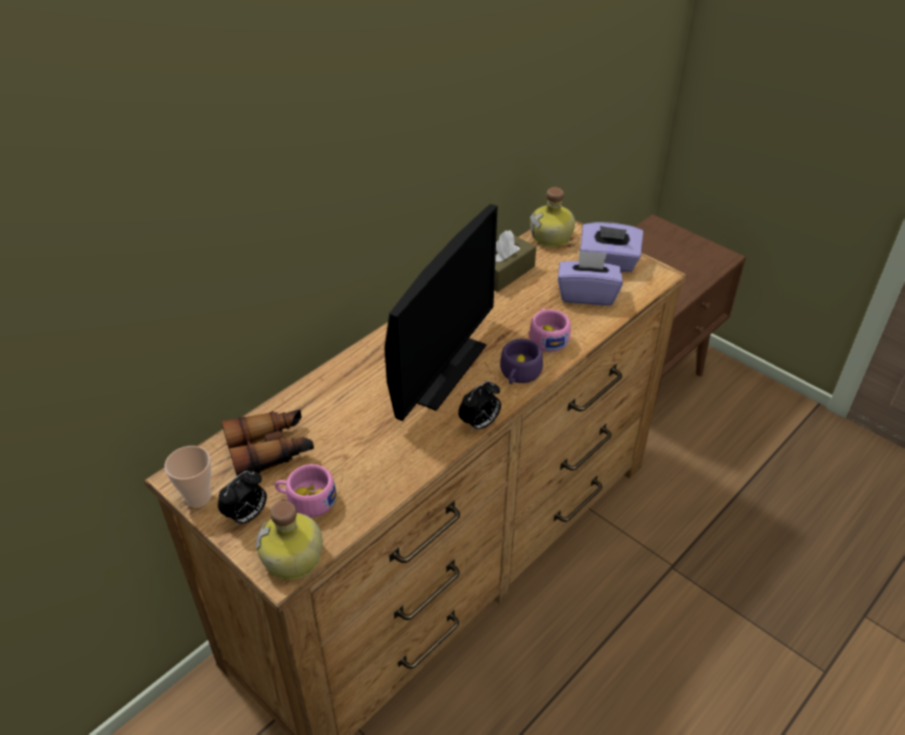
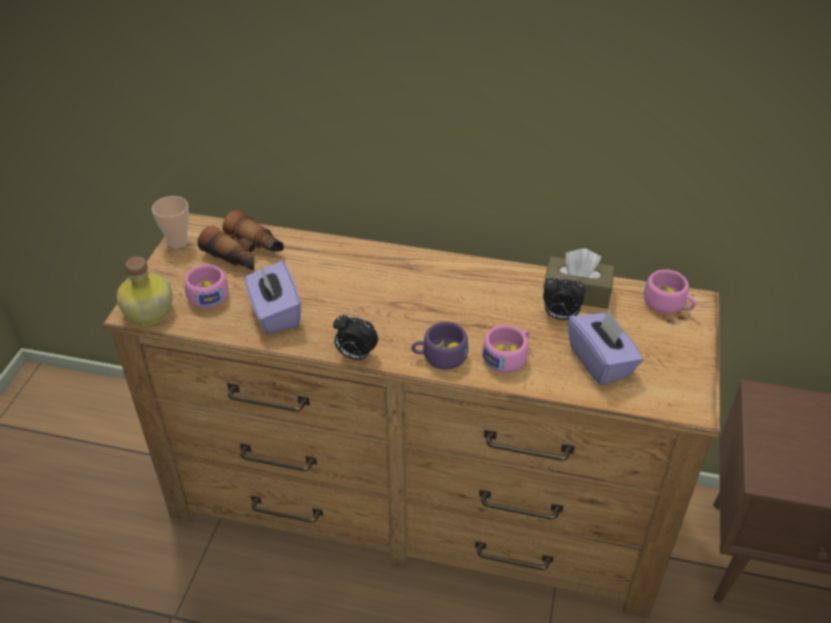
camera: 60 degrees right, 0 degrees up
alarm clock [218,471,267,527] -> alarm clock moved to [543,276,586,320]
monitor [384,204,498,421] -> none
bottle [530,187,575,247] -> pink cup [643,269,696,314]
purple tissue box [580,222,643,272] -> purple tissue box moved to [245,261,301,334]

